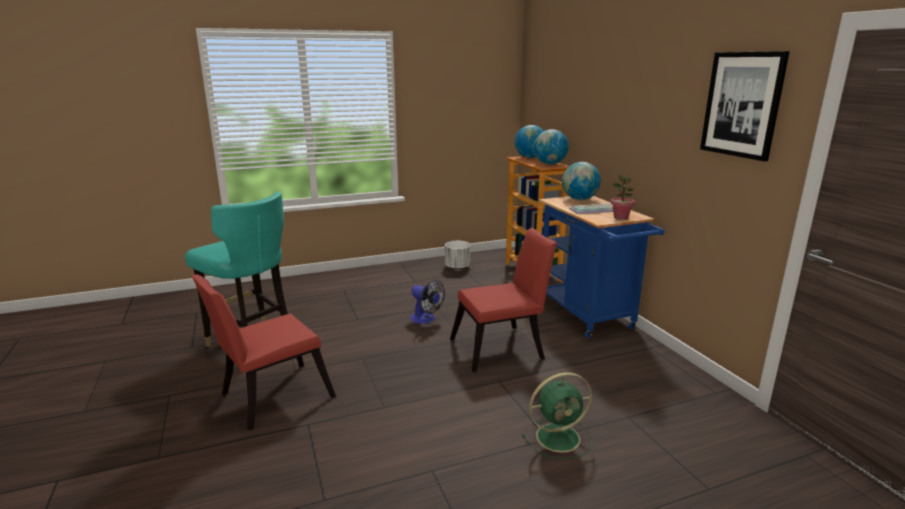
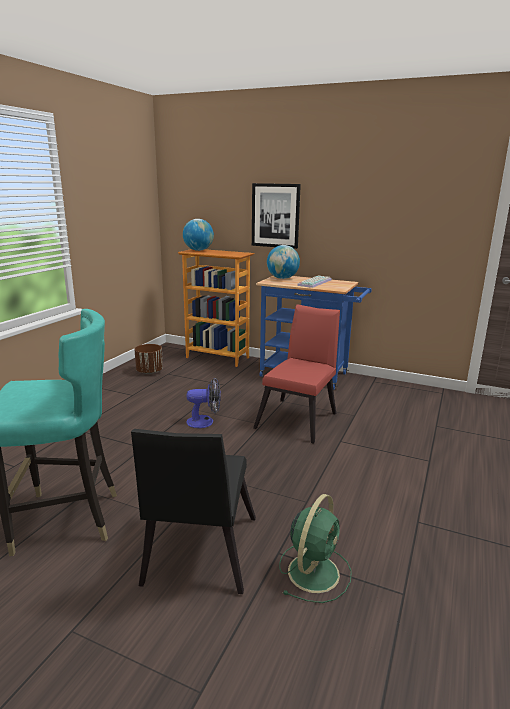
camera: 45 degrees left, 0 degrees up
red chair [192,274,336,430] -> black chair [131,429,256,594]
white planter [445,241,471,269] -> brown planter [134,344,163,374]
green fan [522,372,592,459] -> green fan moved to [279,494,352,603]
globe [534,129,569,165] -> none
potted plant [611,175,635,220] -> none
picture [700,51,790,161] -> picture moved to [252,183,301,249]

